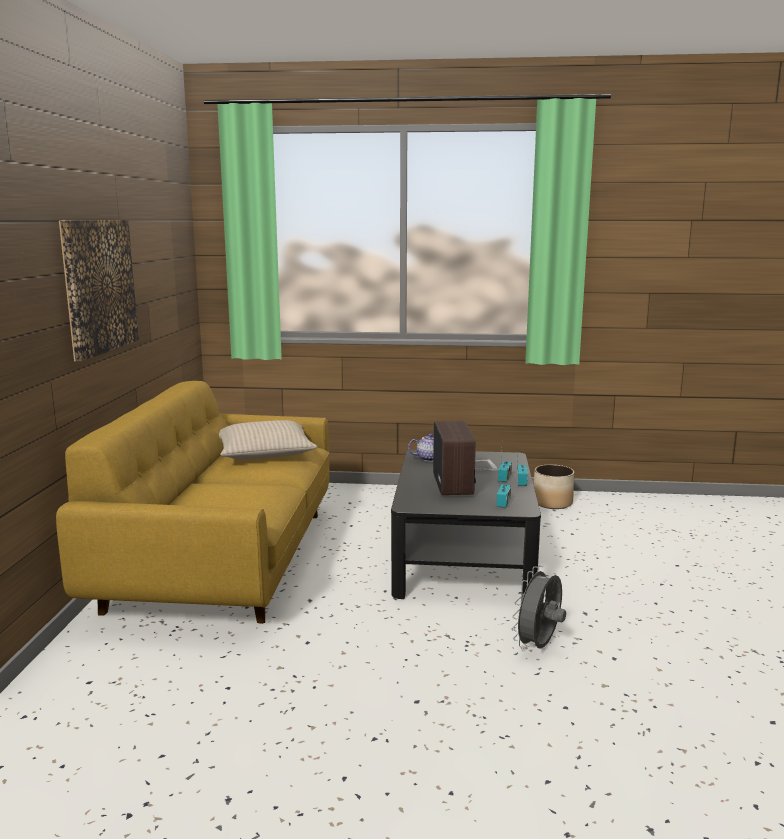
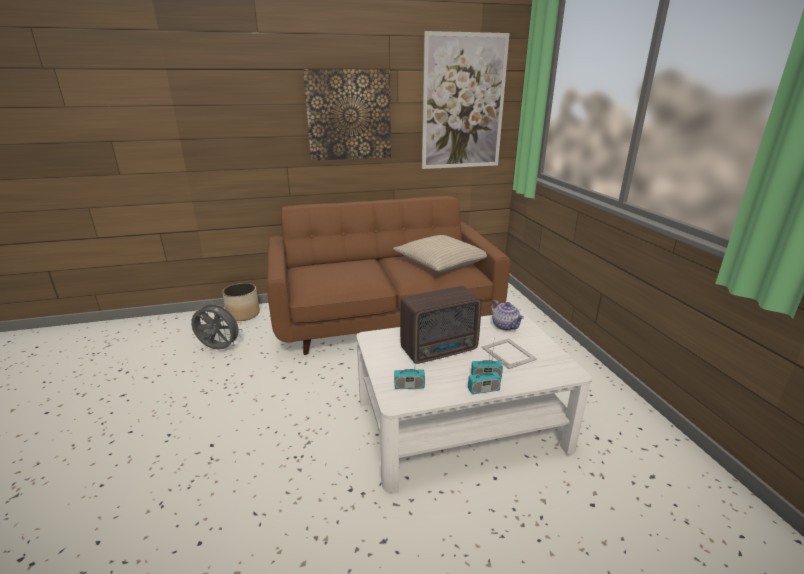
camera: 70 degrees right, 10 degrees up
yellow sofa [56,381,330,624] -> brown sofa [267,196,510,355]
black coffee table [391,450,541,599] -> white coffee table [356,312,591,493]
grey fan [512,566,566,649] -> grey fan moved to [191,301,243,350]
planter [534,465,575,509] -> planter moved to [222,283,260,321]
none -> picture [422,31,510,169]

